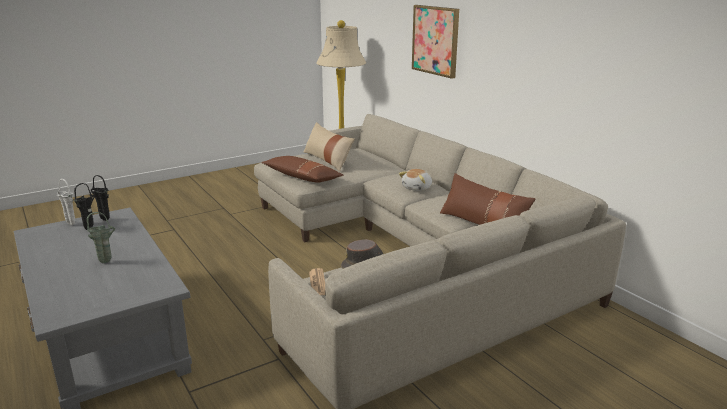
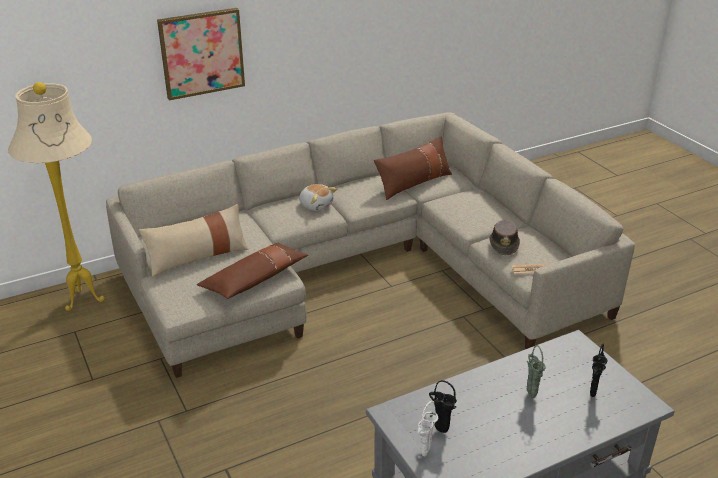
camera: 85 degrees left, 10 degrees up
black vase [91,175,110,221] -> black vase moved to [590,344,607,397]

